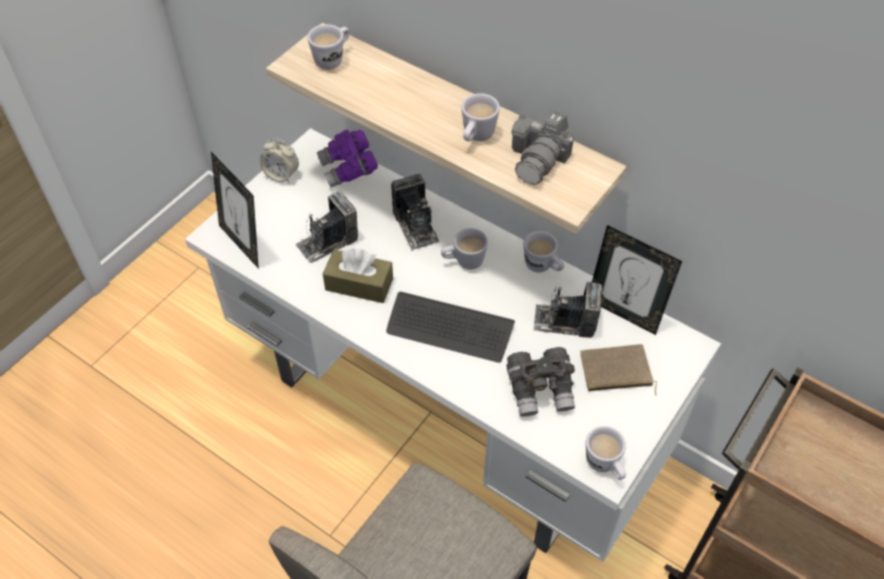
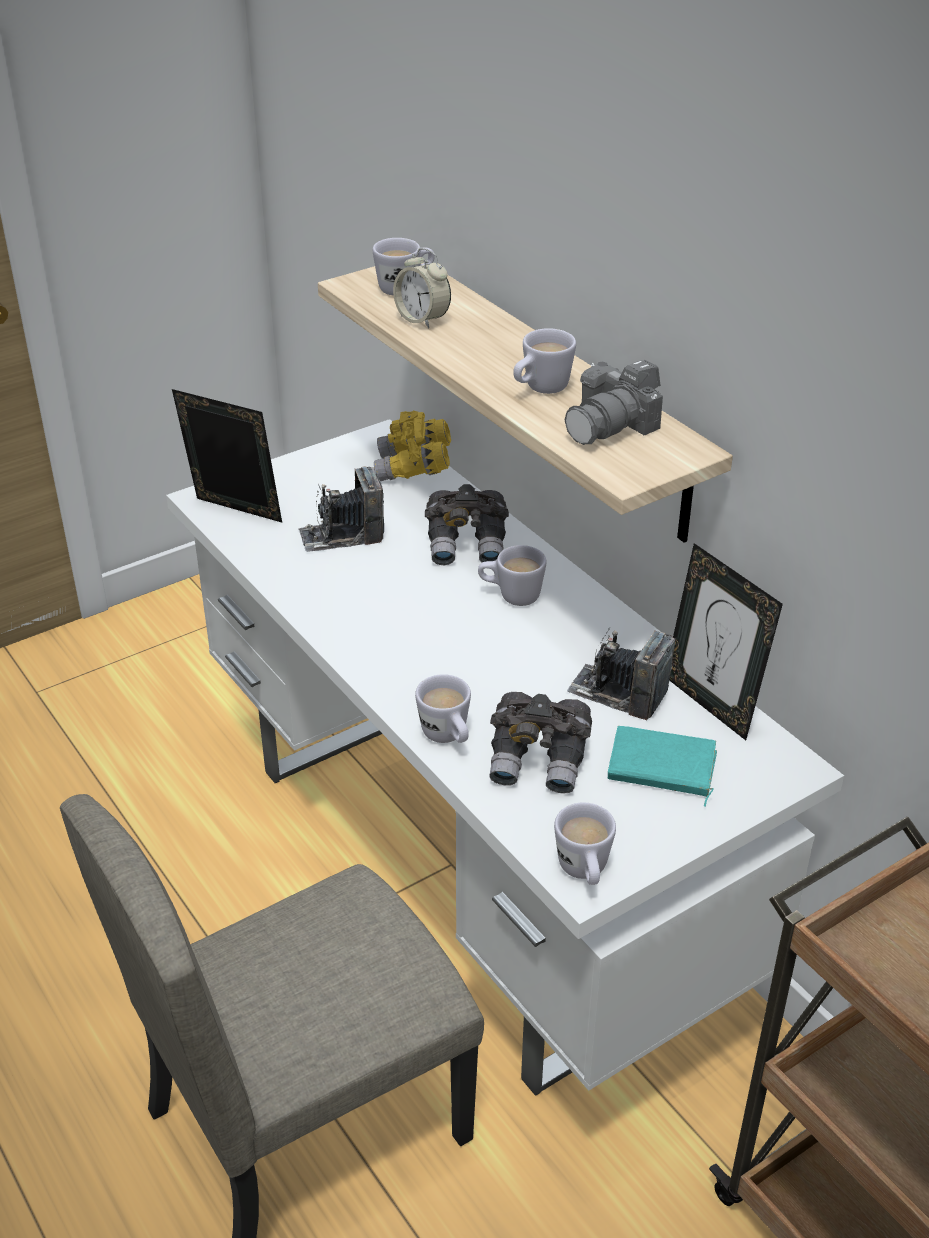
camera: 20 degrees right, 15 degrees down
picture frame [211,152,259,269] -> picture frame turned 135 degrees clockwise [172,389,282,522]
alarm clock [259,138,299,183] -> alarm clock moved to [393,248,451,329]
purple binoculars [317,130,378,188] -> yellow binoculars [374,411,451,481]
brown tissue box [323,248,393,303] -> none
keyboard [386,292,515,363] -> none
camera [391,174,439,250] -> grey binoculars [425,484,509,565]
white mug [523,231,564,273] -> white mug moved to [415,674,471,743]
brown book [580,344,657,396] -> turquoise book [607,726,717,807]

